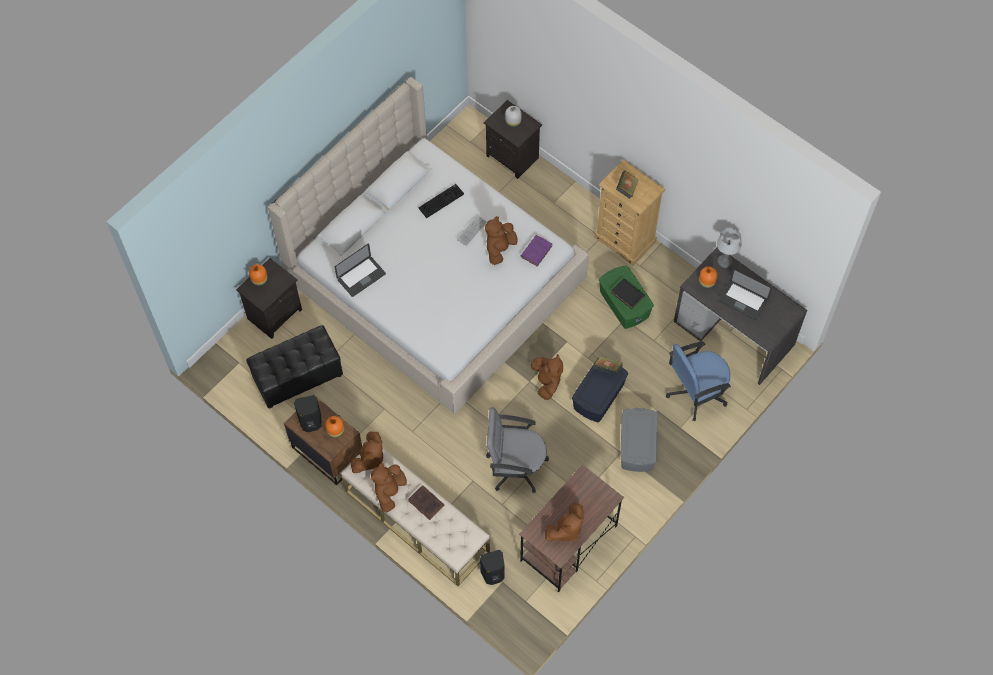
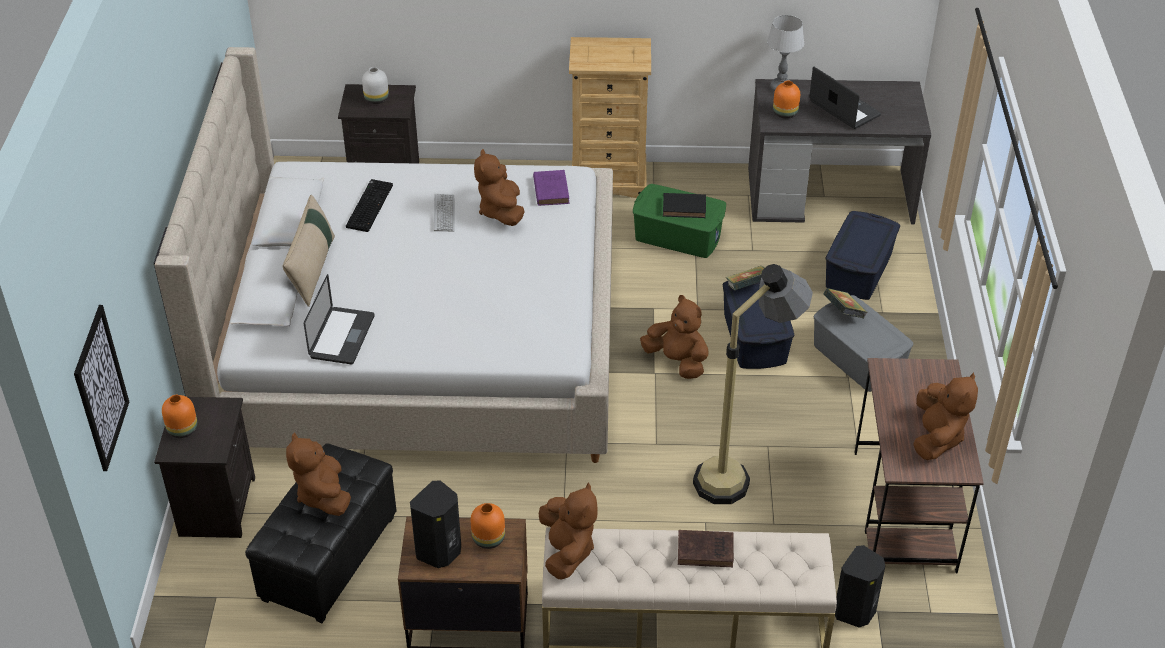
camera: 40 degrees left, 20 degrees down
brown plush toy [371,463,407,512] -> brown plush toy moved to [286,433,351,516]
grey office chair [486,407,549,493] -> floor lamp [693,264,813,504]
book [616,171,639,199] -> book moved to [823,288,868,318]
blue office chair [666,341,731,421] -> blue storage box [825,211,900,300]
laptop [719,269,772,320] -> laptop turned 120 degrees counterclockwise [809,67,881,129]
none -> picture [74,305,129,471]
none -> beige pillow [283,195,335,307]

